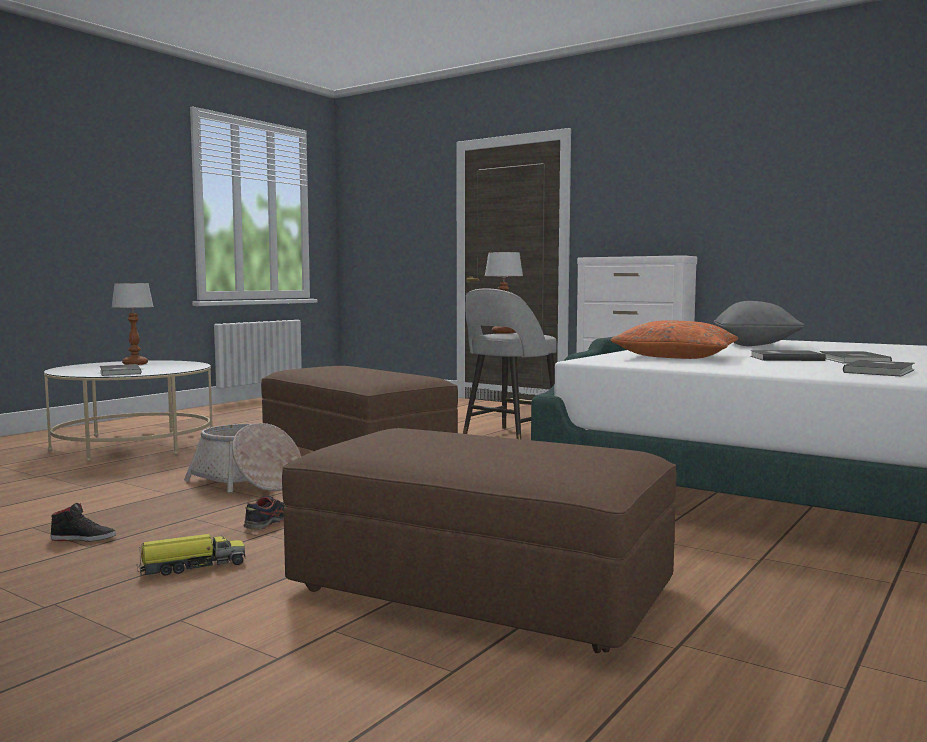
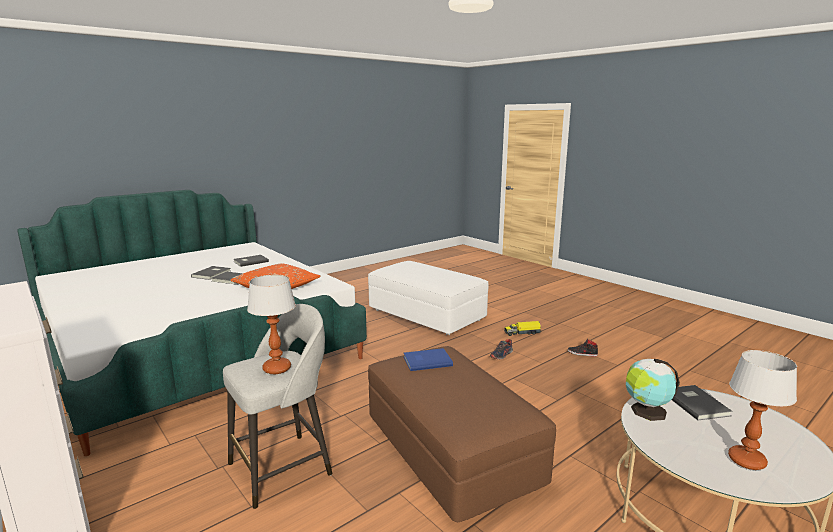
camera: 165 degrees left, 10 degrees up
basket [184,423,301,493] -> none
brown ottoman [282,428,676,653] -> white ottoman [368,261,489,335]
grey pillow [713,301,804,346] -> none
none -> blue book [404,348,453,371]
none -> globe [626,359,680,421]

